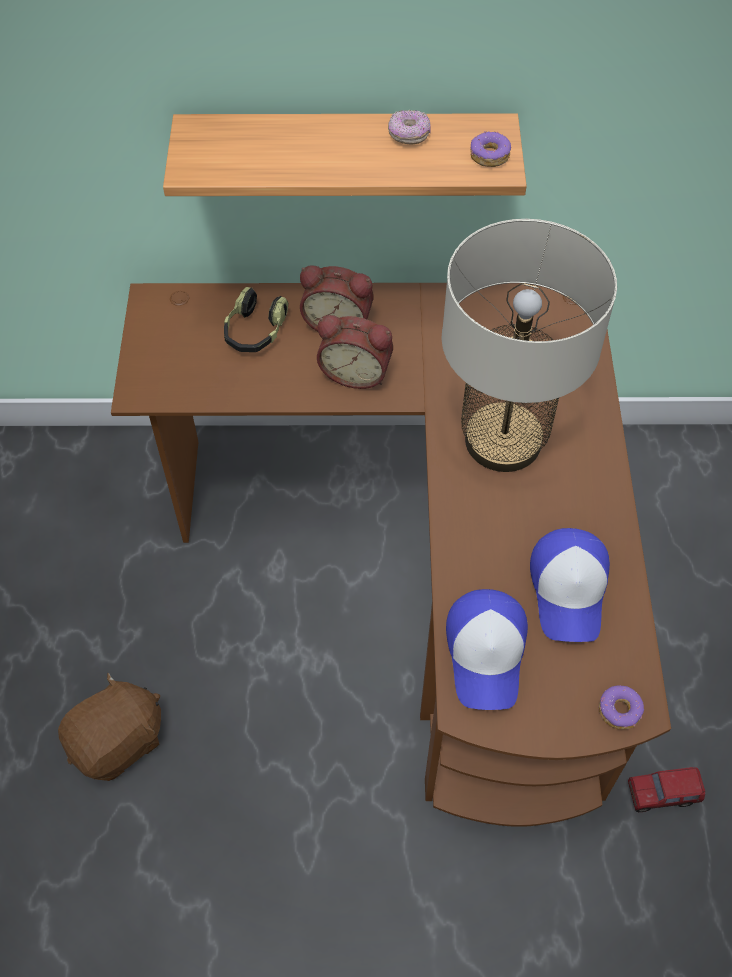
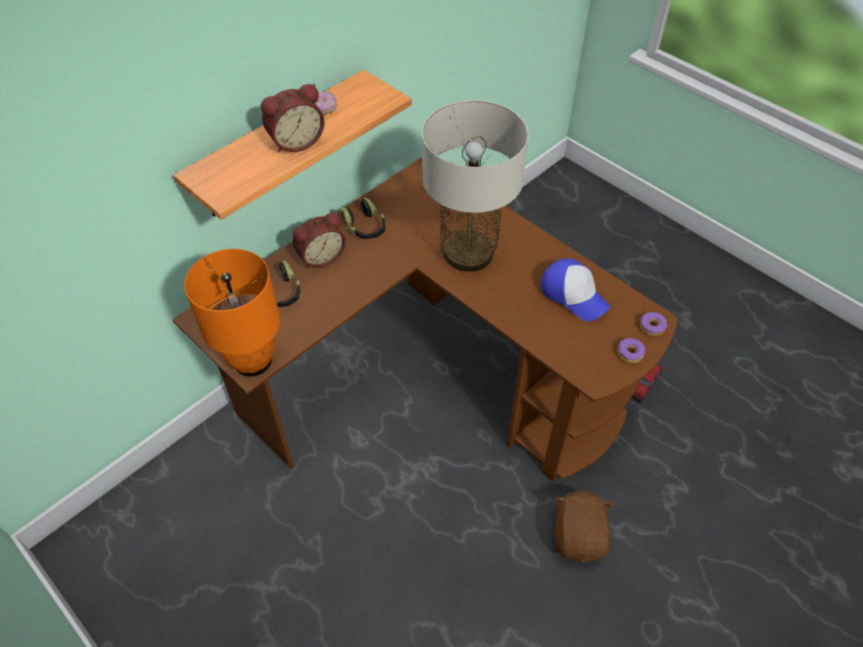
camera: 45 degrees left, 5 degrees down
brown plush toy [58,673,161,781] -> brown plush toy moved to [554,489,614,563]
alarm clock [317,315,393,389] -> alarm clock moved to [261,84,325,153]
cap [446,589,528,710] -> none
donut [470,131,511,167] -> donut moved to [618,338,645,363]
none -> orange table lamp [184,249,280,376]
none -> headphones [340,198,386,239]

